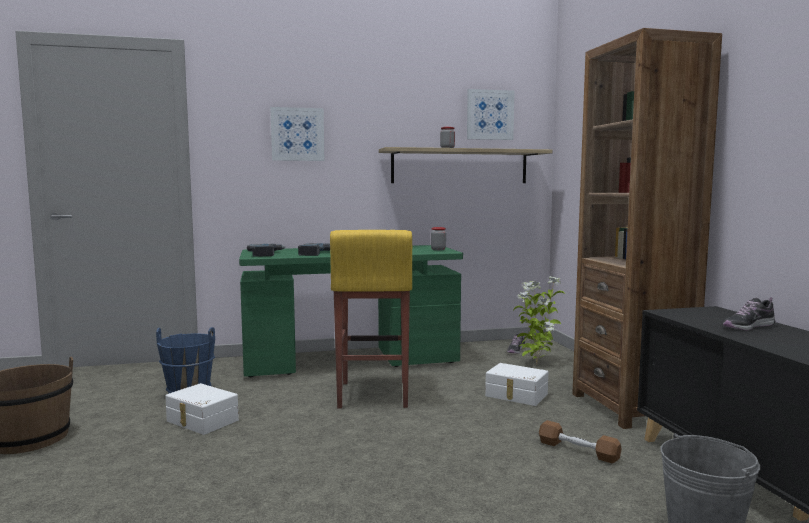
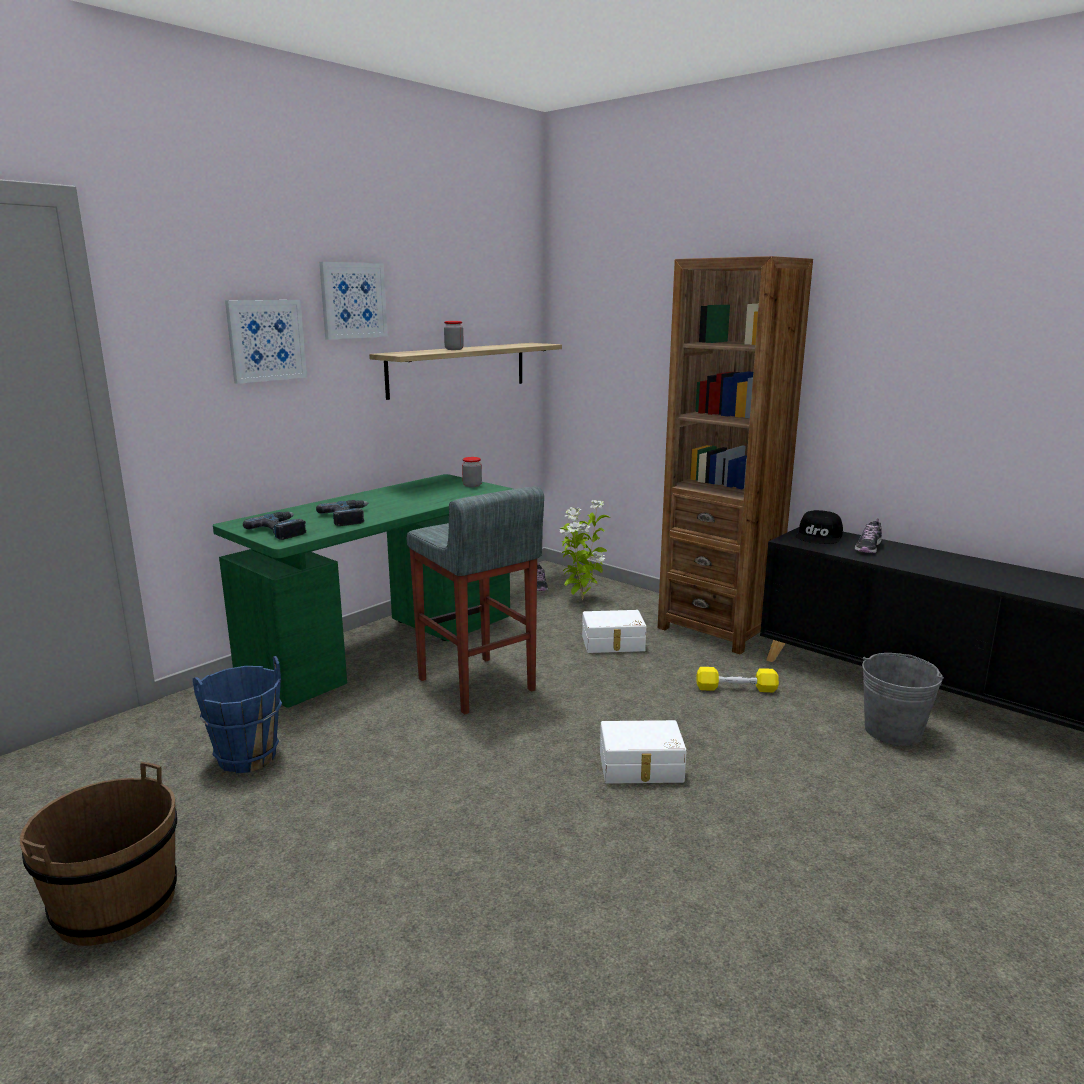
camera: 35 degrees left, 10 degrees up
white storage box [165,383,239,435] -> white storage box moved to [600,720,687,784]
yellow stool [330,230,412,408] -> grey stool [406,487,544,715]
picture [467,89,515,140] -> picture moved to [319,262,388,340]
brown dumbbell [539,420,622,463] -> yellow dumbbell [697,667,779,692]
none -> black cap [796,510,843,544]

